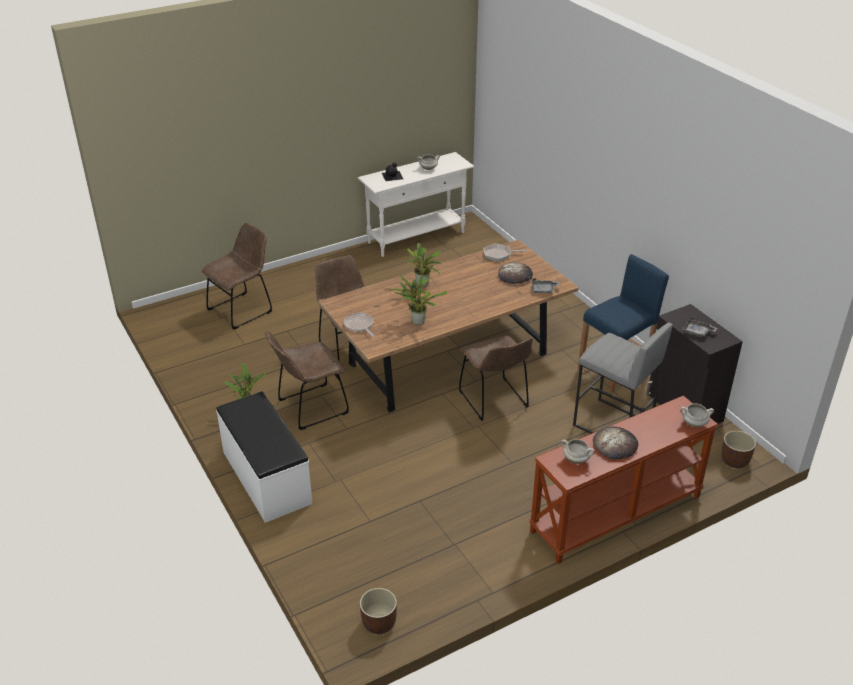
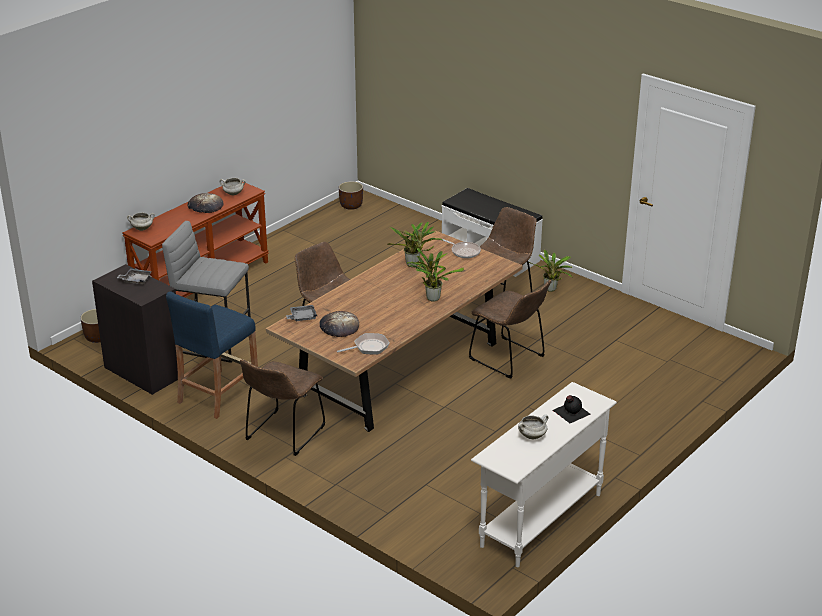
camera: 160 degrees right, 5 degrees down
brown chair [202,223,272,330] -> brown chair moved to [240,359,325,456]

